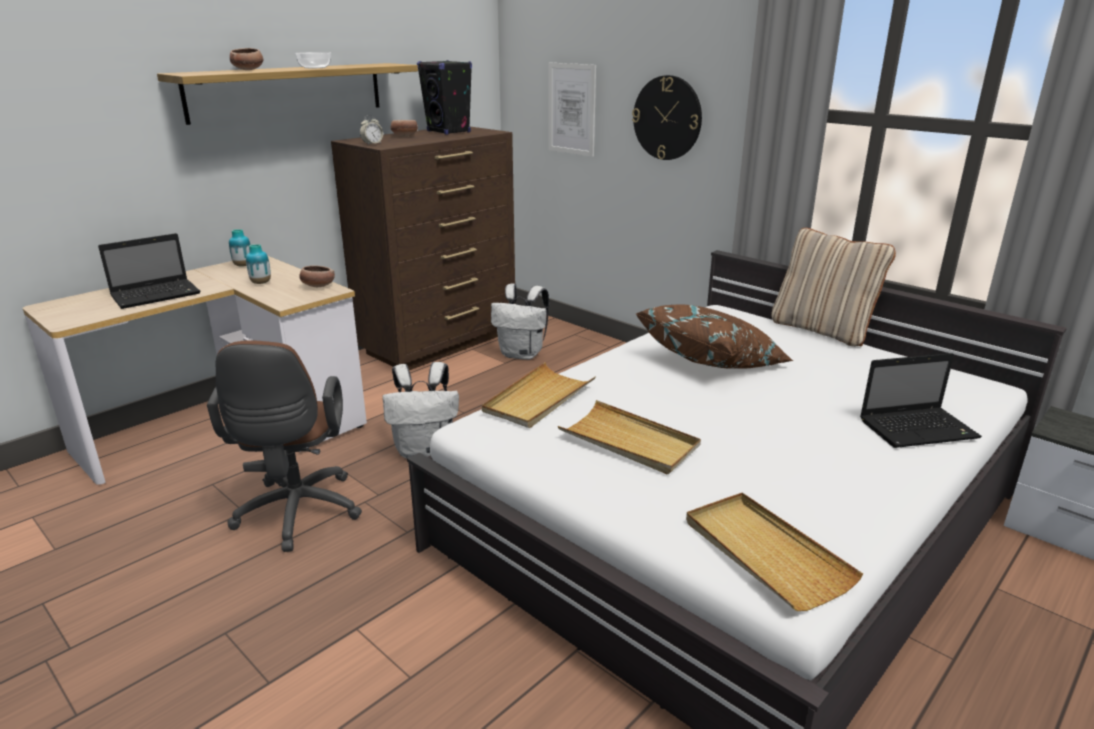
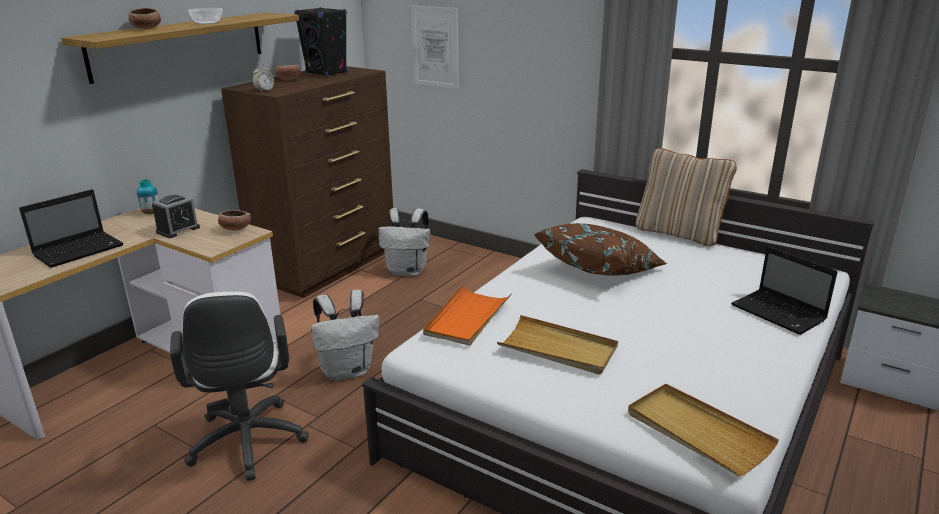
camera: 10 degrees left, 0 degrees up
brown office chair [207,340,362,552] -> white office chair [170,292,309,481]
vase [246,244,271,284] -> alarm clock [152,194,200,238]
beige tray [482,362,595,428] -> orange tray [423,284,512,346]
wall clock [632,75,702,160] -> none
laptop [860,353,982,448] -> laptop turned 75 degrees clockwise [731,246,838,335]

